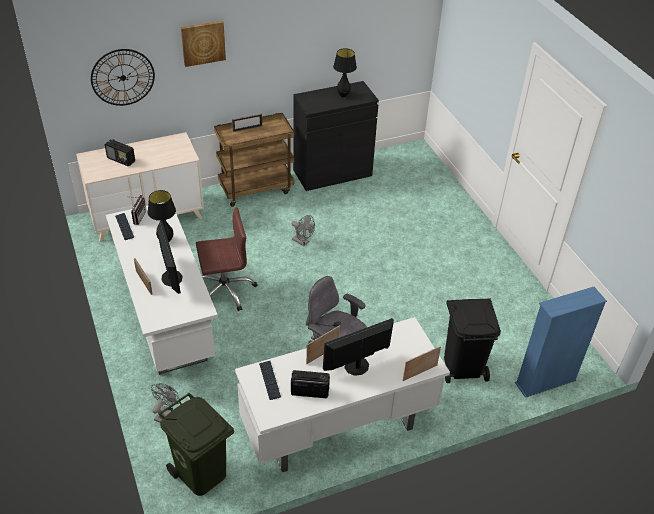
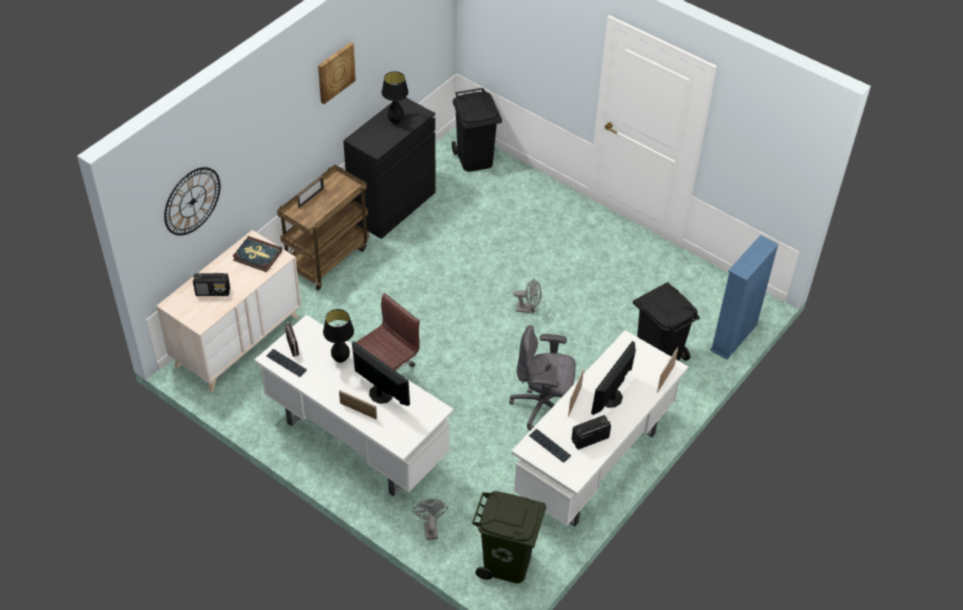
camera: 30 degrees left, 5 degrees up
picture [181,21,226,67] -> picture moved to [318,42,356,104]
grey fan [291,215,315,246] -> grey fan moved to [513,278,542,314]
none -> book [232,236,282,272]
none -> black trash can [452,88,502,172]

